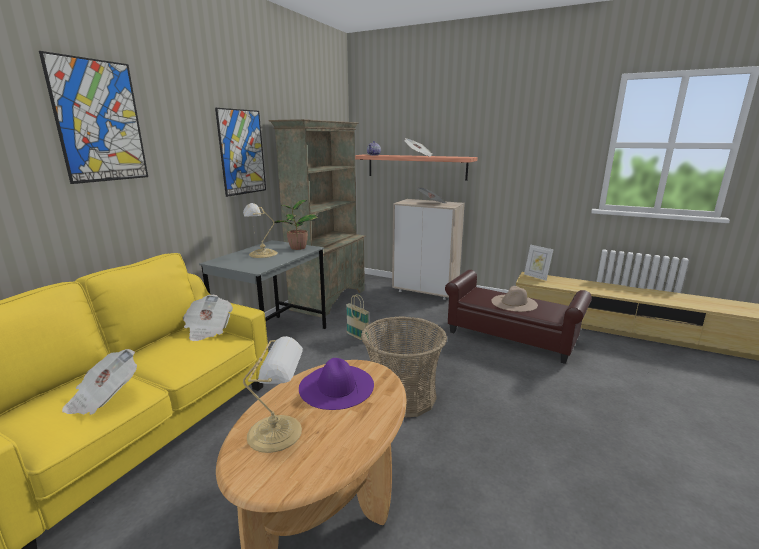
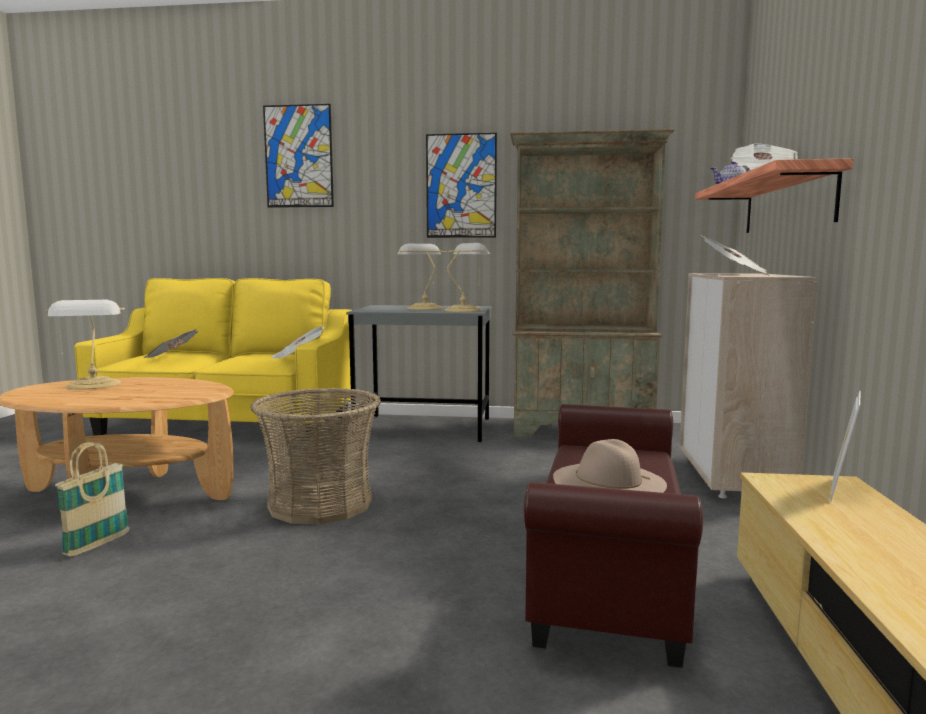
camera: 70 degrees right, 10 degrees down
potted plant [274,199,318,250] -> table lamp [445,243,490,312]
purple hat [299,358,374,410] -> none
basket [346,294,369,340] -> basket moved to [55,442,130,557]

